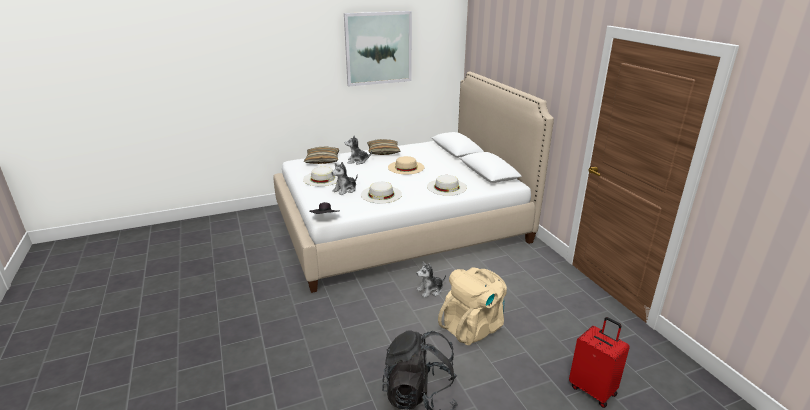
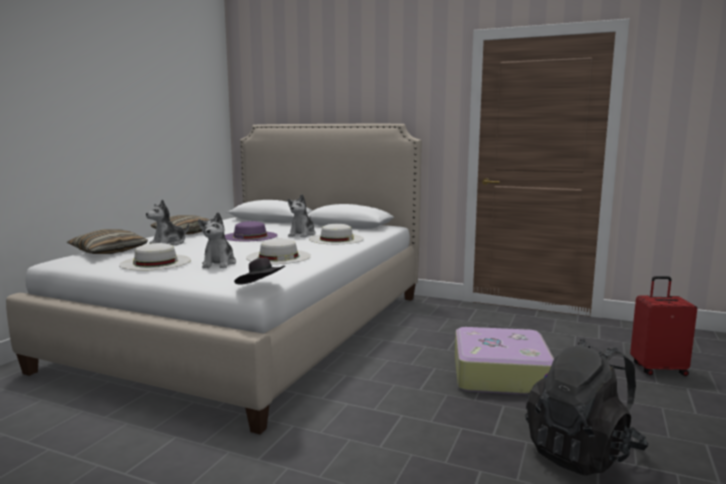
camera: 45 degrees left, 15 degrees down
picture [344,11,412,87] -> none
beige hat [388,156,424,174] -> purple hat [225,221,278,241]
plush toy [416,261,446,298] -> plush toy moved to [288,194,315,237]
beige backpack [438,268,507,345] -> suitcase [455,327,554,395]

